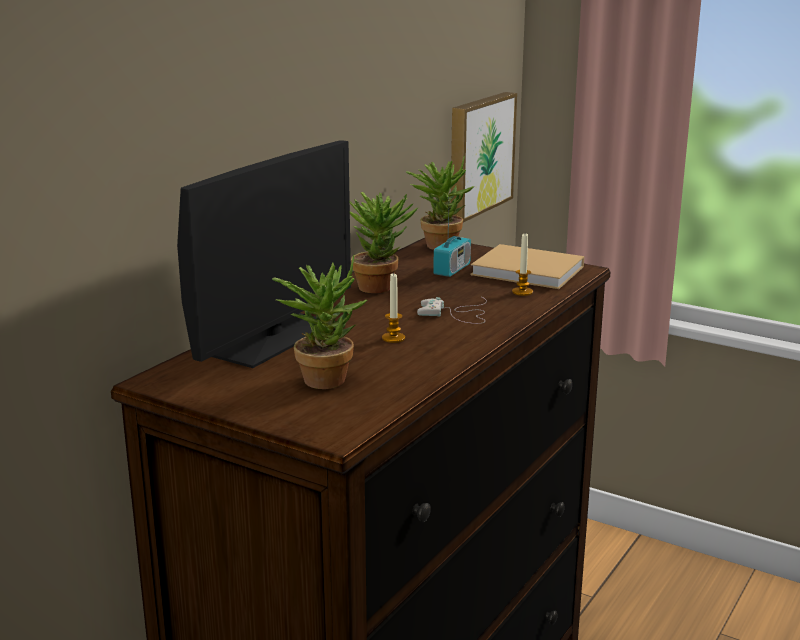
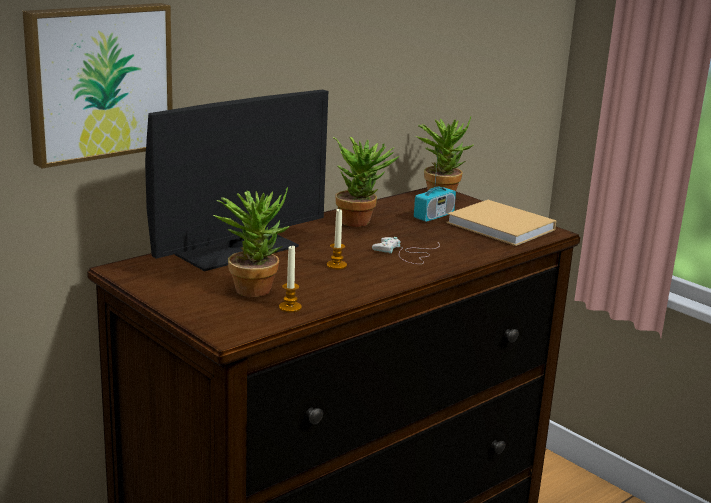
camera: 15 degrees right, 0 degrees up
picture [451,92,517,222] -> picture moved to [23,3,173,168]
candle [512,234,533,296] -> candle moved to [279,246,302,312]

